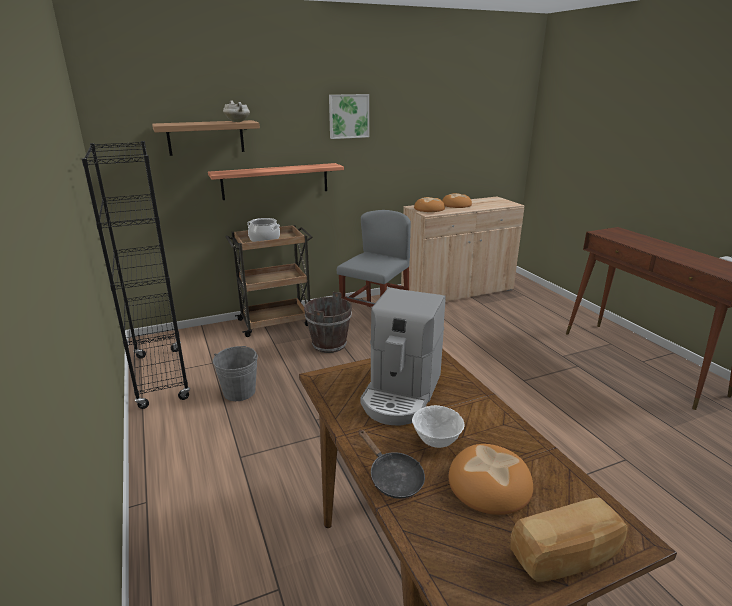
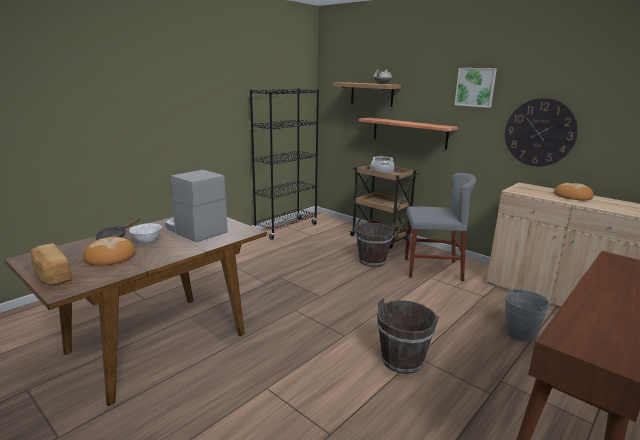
camera: 65 degrees right, 5 degrees down
grey bucket [213,346,258,401] -> grey bucket moved to [505,288,550,341]
coffee machine [360,288,446,425] -> coffee machine turned 45 degrees clockwise [165,170,228,242]
bread [414,197,445,212] -> none
none -> brown bucket [377,298,439,374]
none -> wall clock [505,98,578,166]

